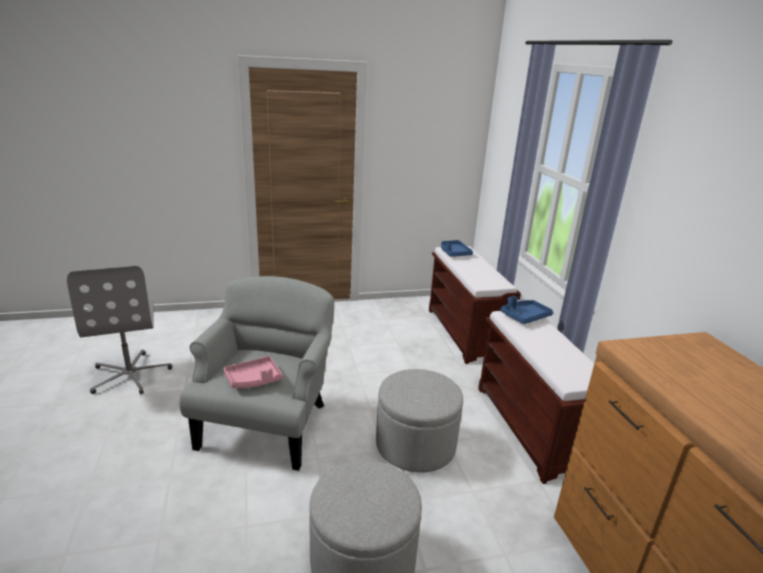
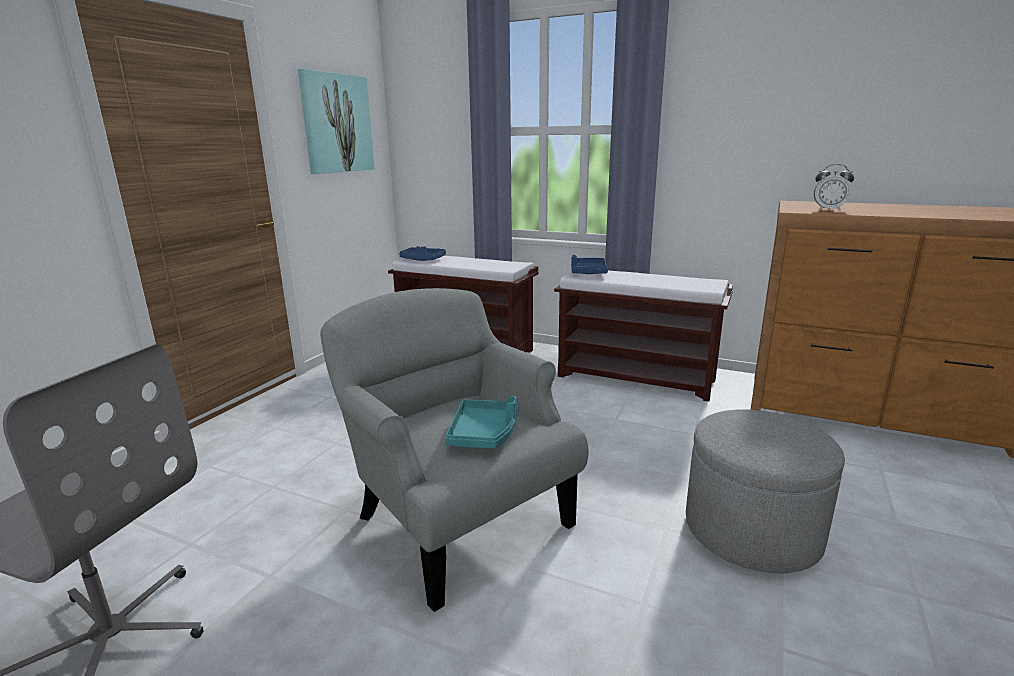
camera: 50 degrees left, 5 degrees down
pink tray [223,356,283,388] -> turquoise tray [445,396,519,448]
grey ottoman [376,369,463,473] -> none
none -> picture [298,69,375,174]
none -> alarm clock [814,164,854,211]

